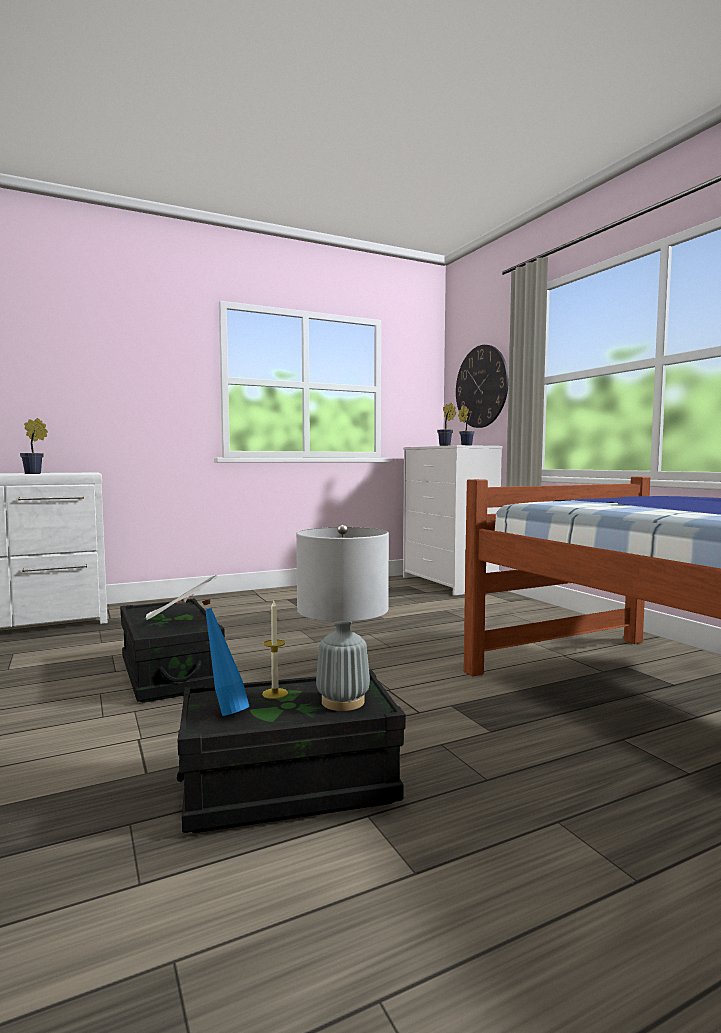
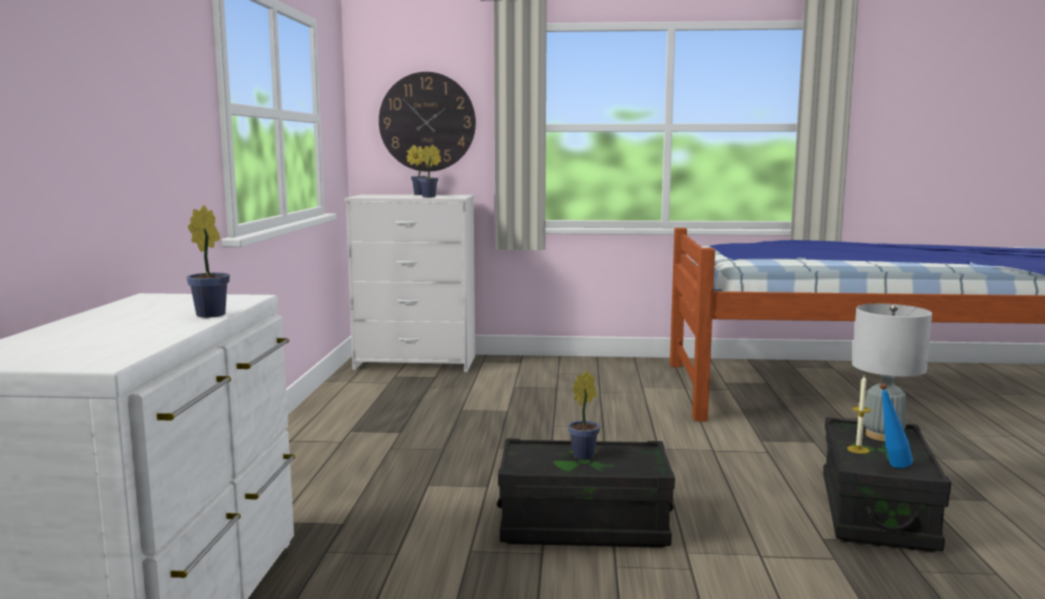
camera: 60 degrees left, 5 degrees up
newspaper [146,575,217,621] -> potted plant [568,370,600,460]

